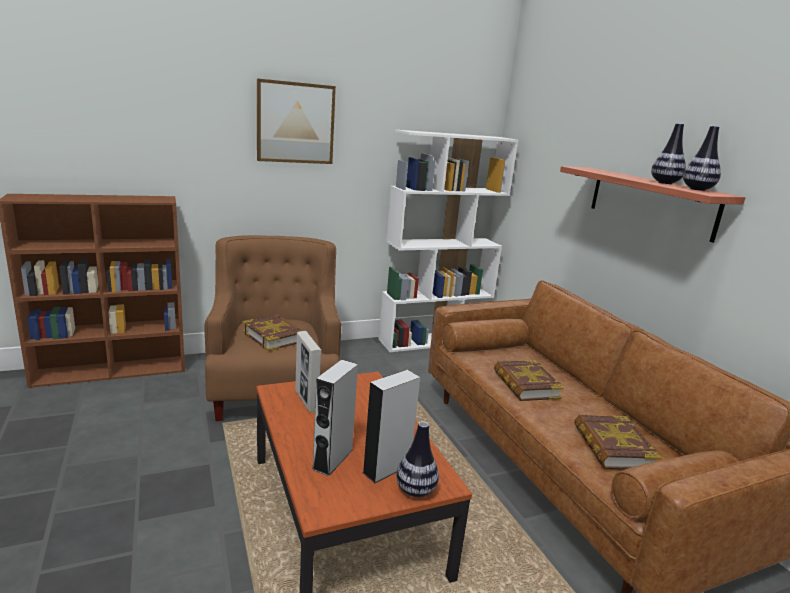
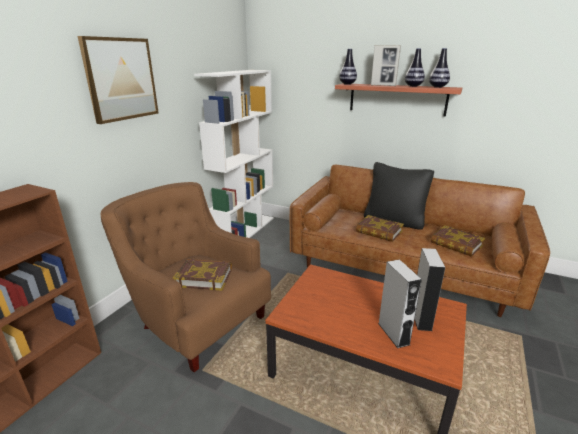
camera: 40 degrees left, 5 degrees up
picture frame [295,331,322,412] -> picture frame moved to [371,45,401,86]
vase [396,421,439,497] -> vase moved to [339,49,357,85]
none -> black pillow [364,162,434,230]

